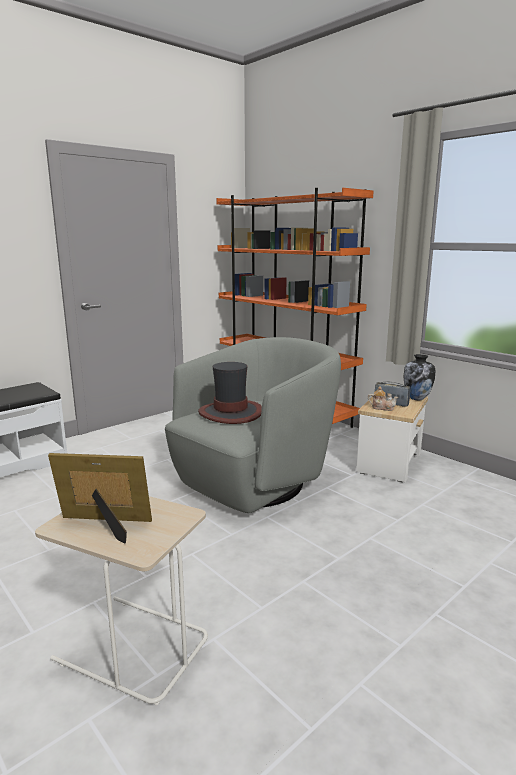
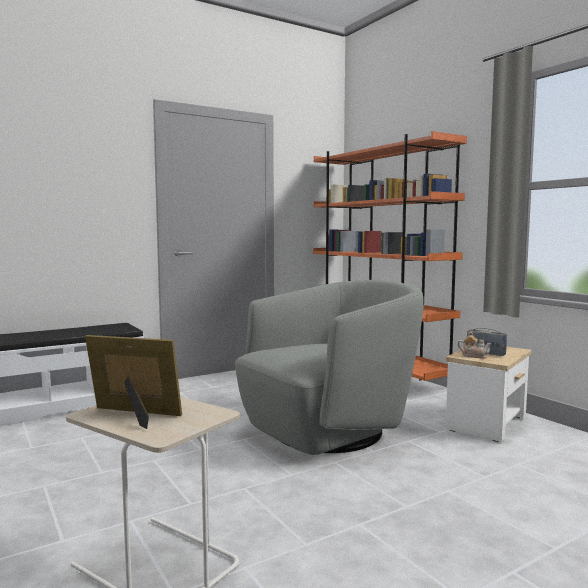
camera: 10 degrees right, 10 degrees down
hat [198,362,262,424] -> none
vase [403,354,436,400] -> none

